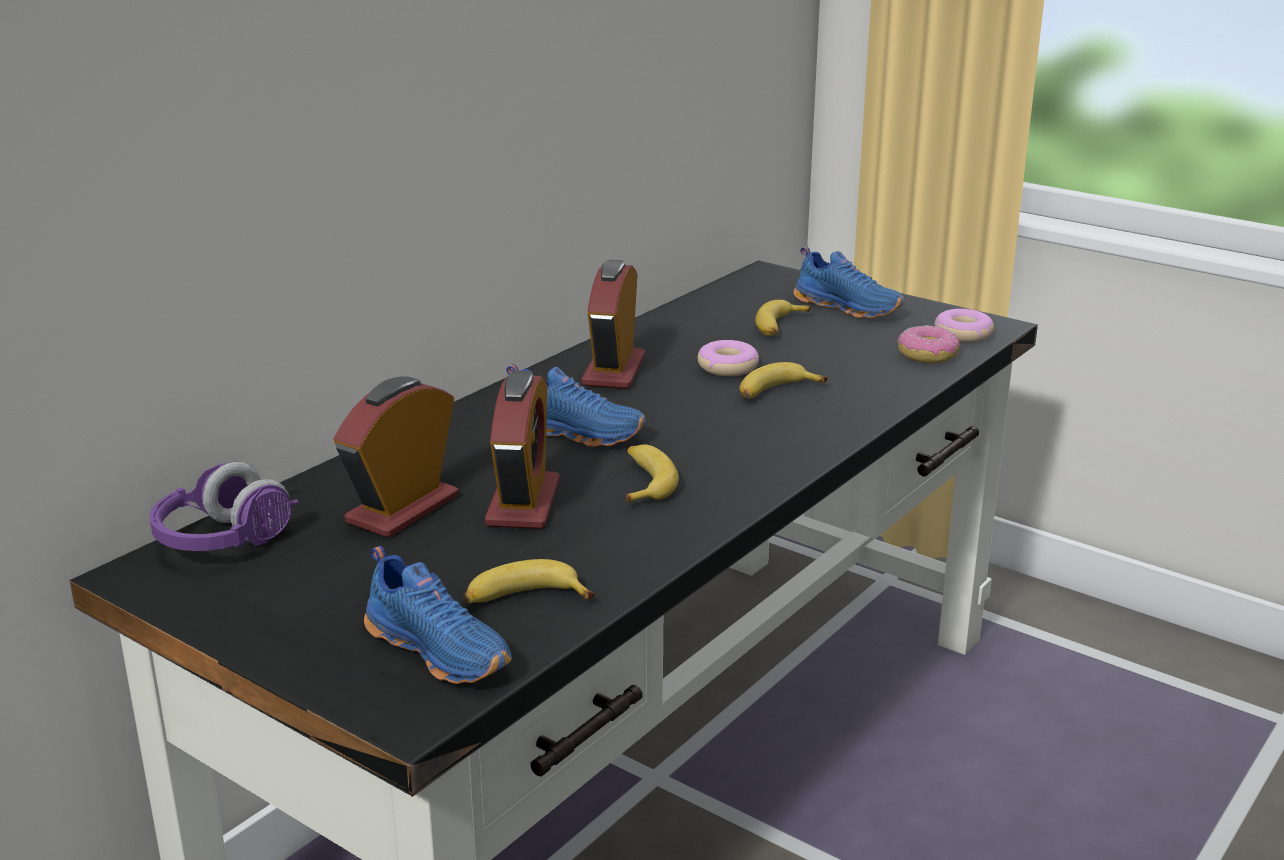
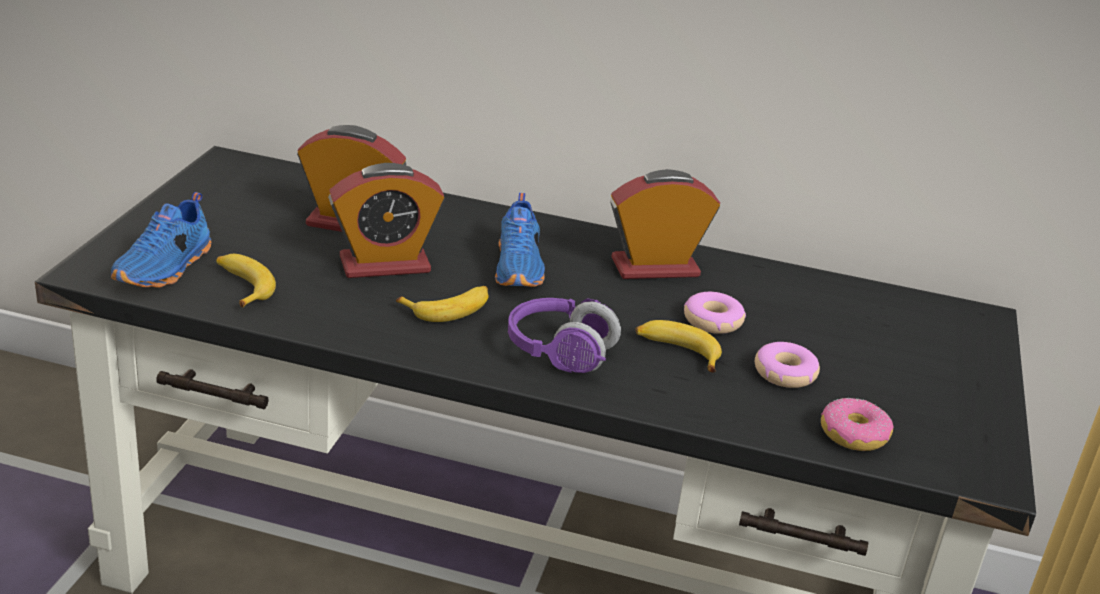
camera: 65 degrees right, 5 degrees up
purple headphones [150,462,298,551] -> purple headphones moved to [508,298,621,373]
banana [755,300,811,336] -> none
blue shoe [794,247,904,318] -> none
donut [935,309,994,342] -> donut moved to [755,342,820,388]

